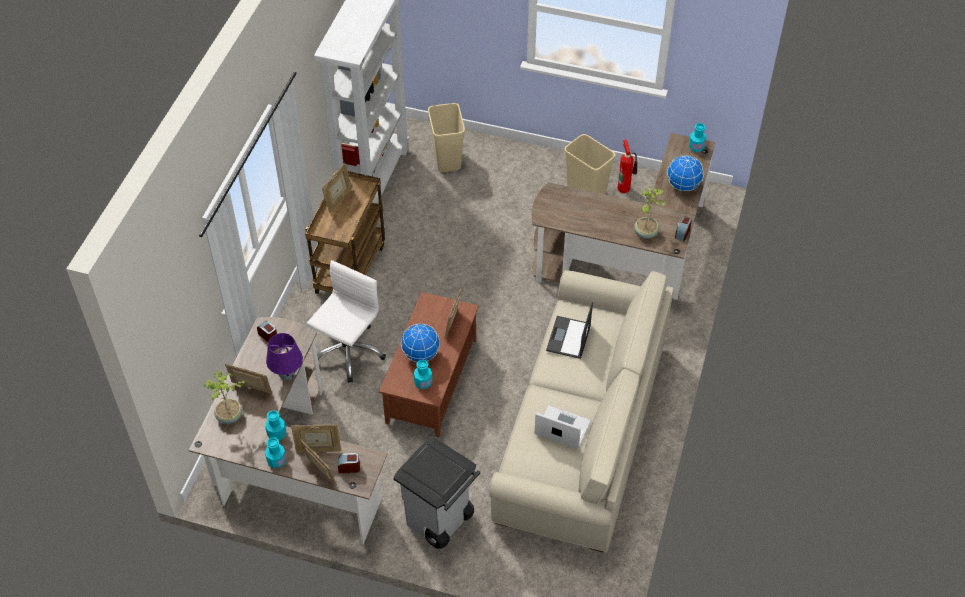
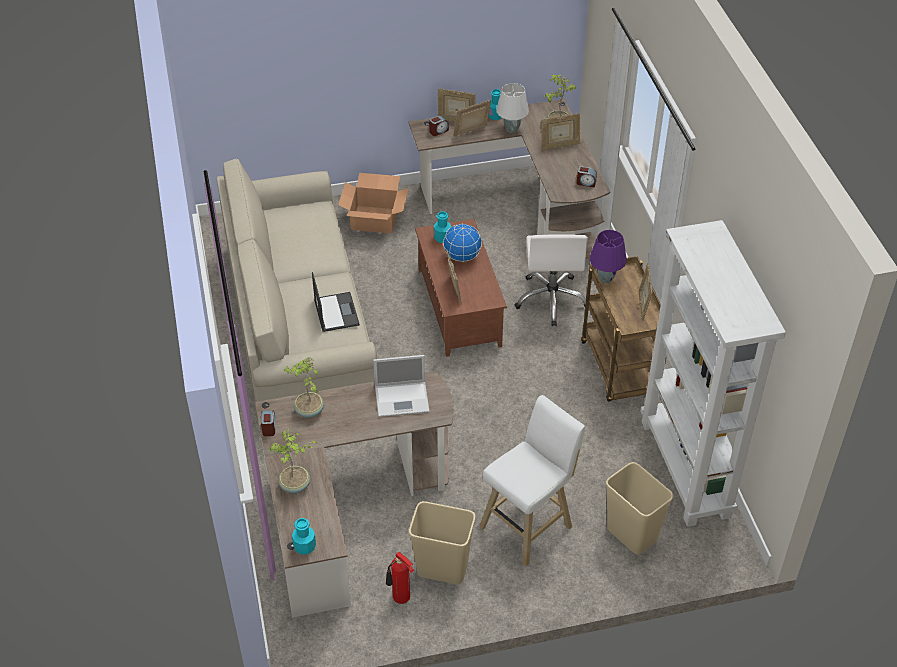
camera: 150 degrees right, 5 degrees down
turquoise bottle [265,410,286,440] -> white table lamp [496,83,529,133]
purple table lamp [266,333,303,380] -> purple table lamp moved to [590,230,627,283]
grey trash can [393,436,480,549] -> cardboard box [338,173,409,234]
laptop [534,405,591,449] -> laptop moved to [373,355,430,417]
globe [667,156,704,191] -> potted plant [269,429,317,494]
none -> white stool [479,395,585,566]

